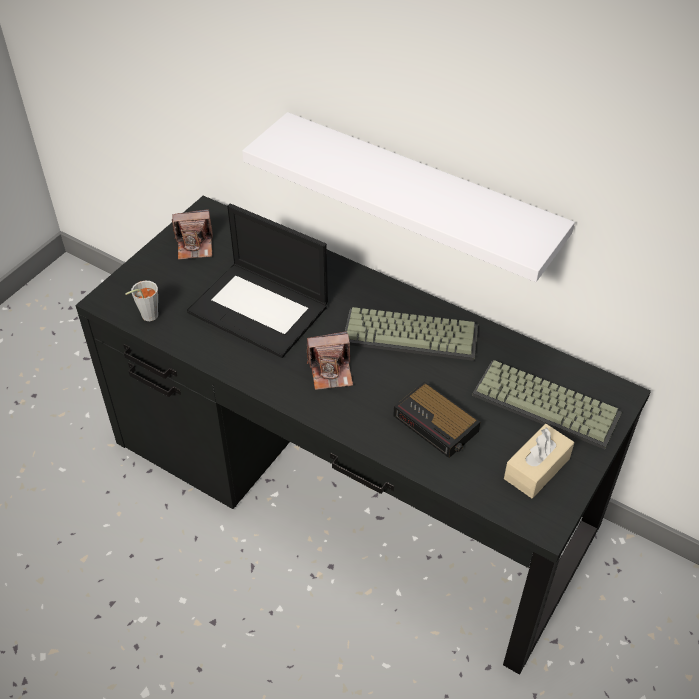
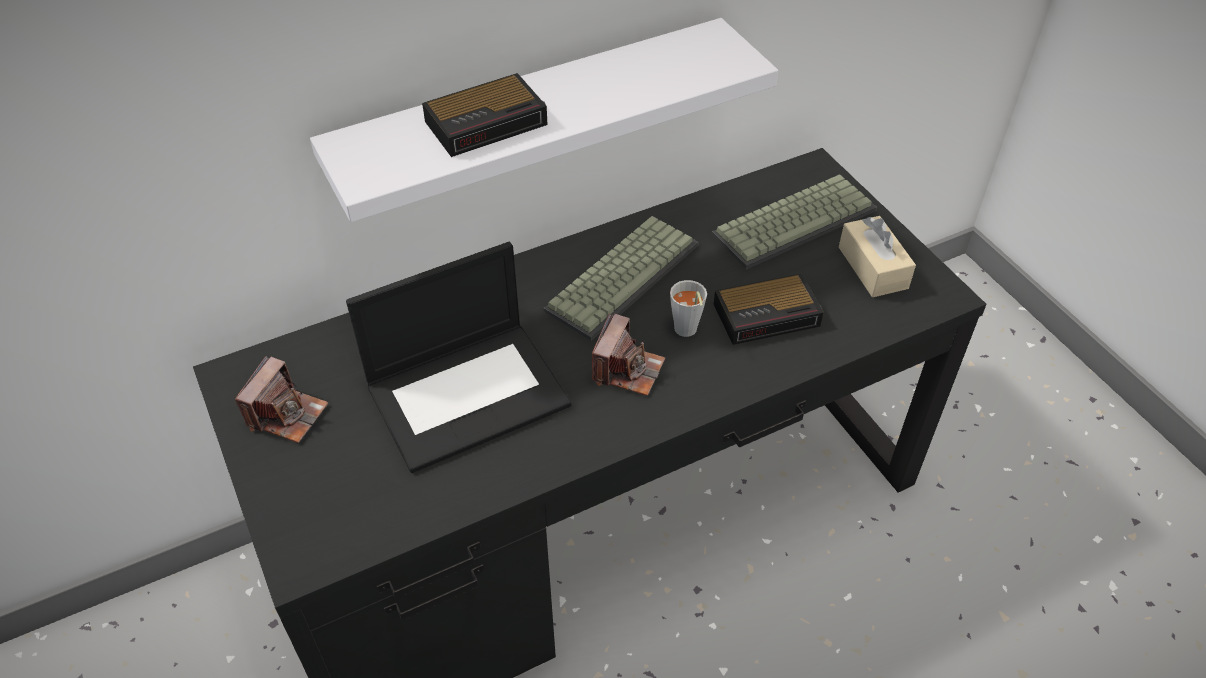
camera: 60 degrees left, 0 degrees up
grey cup [125,281,158,321] -> grey cup moved to [670,280,707,337]
none -> alarm clock [422,73,548,157]

